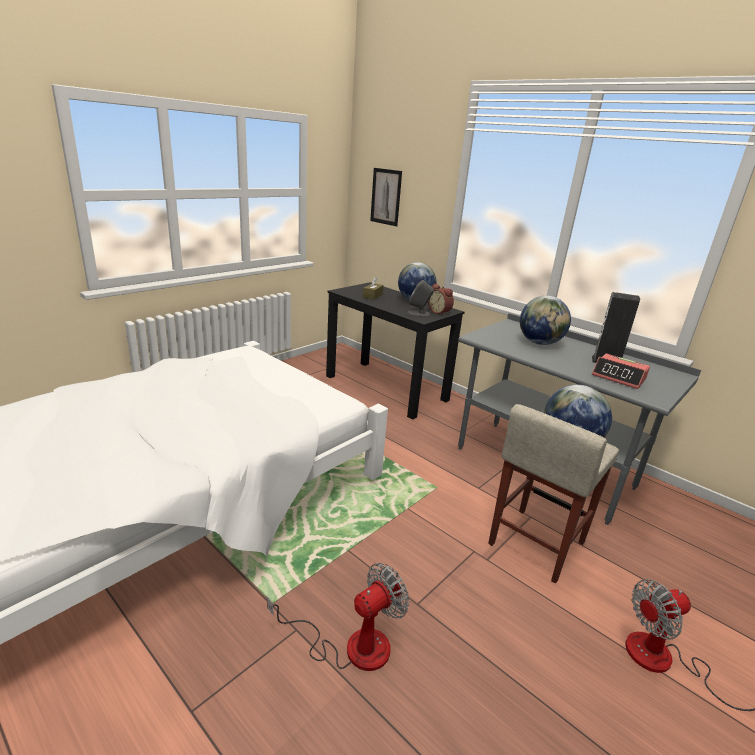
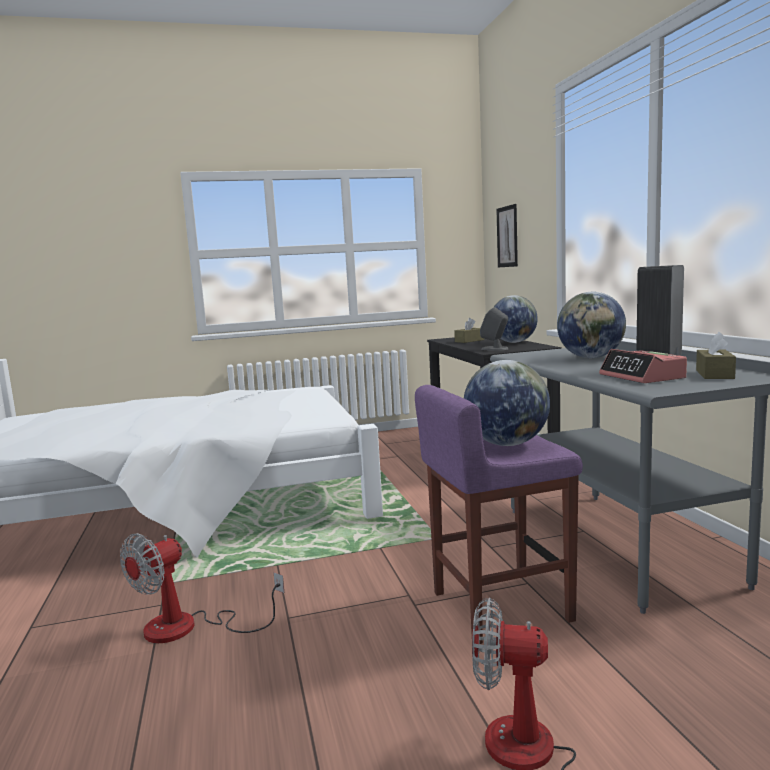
camera: 35 degrees right, 15 degrees down
fan [267,563,409,671] -> fan turned 135 degrees clockwise [120,533,284,643]
alarm clock [428,284,454,316] -> none
beige stool [488,404,619,584] -> purple stool [415,385,583,644]
none -> brown tissue box [696,332,736,379]

